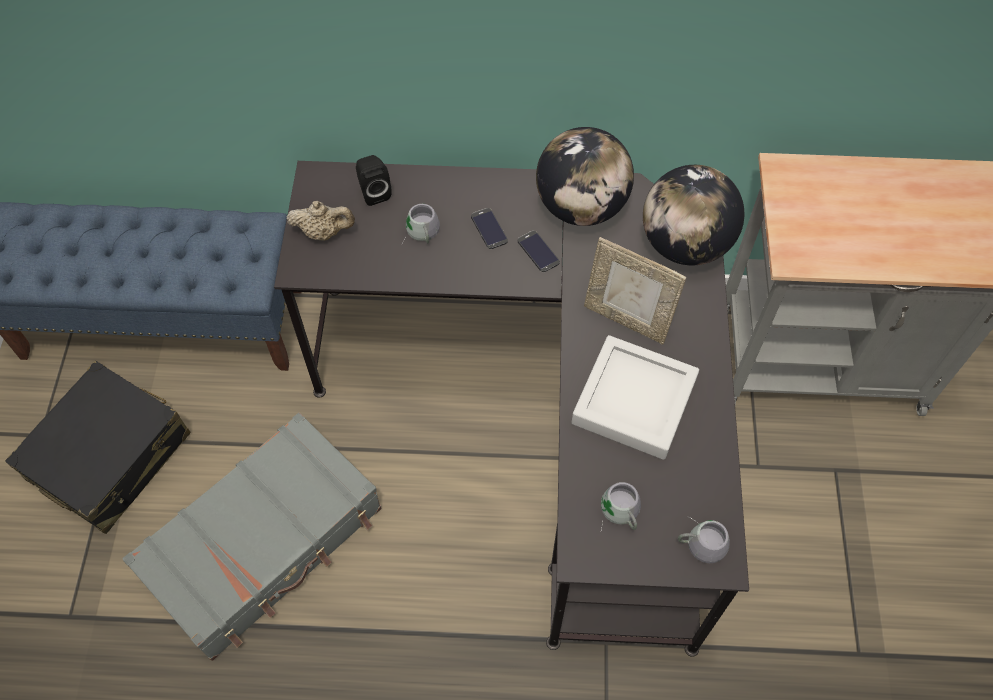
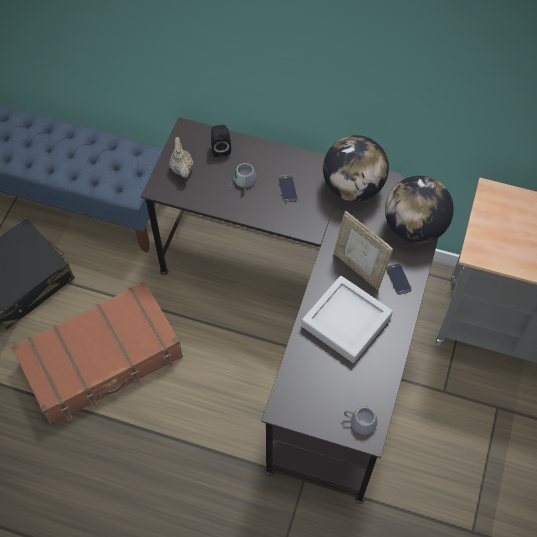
camera: 15 degrees right, 0 degrees up
grey suitcase [123,413,382,661] -> brown suitcase [11,281,183,425]
beige teapot [286,201,355,241] -> beige teapot turned 120 degrees counterclockwise [169,137,194,178]
phone [518,231,560,272] -> phone moved to [386,263,411,295]
grey mug [601,482,641,530] -> none

